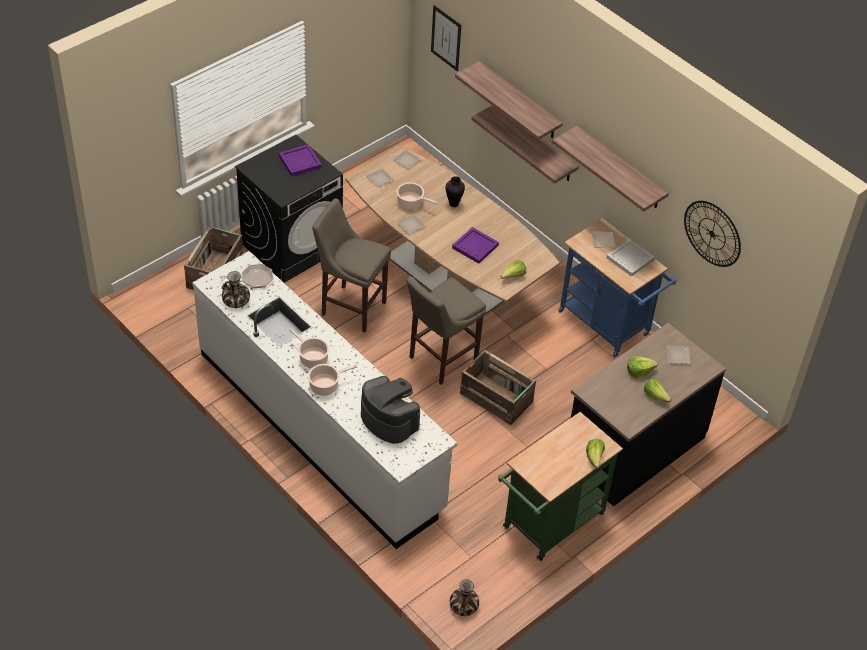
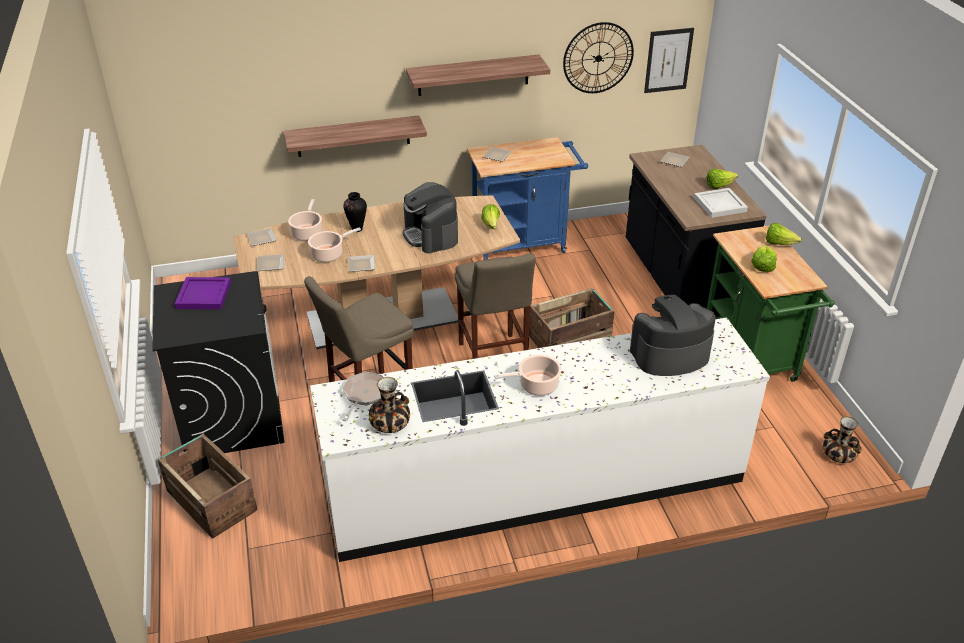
camera: 60 degrees left, 10 degrees down
cooking pot [308,364,357,396] -> cooking pot moved to [288,199,322,241]
picture [431,5,461,72] -> picture moved to [644,28,694,93]
purple tray [452,227,499,264] -> coffee machine [403,182,458,254]
shelf [455,61,563,140] -> none
white tray [606,239,655,277] -> white tray moved to [694,188,748,218]
lettuce [627,356,657,378] -> lettuce moved to [751,245,777,272]

